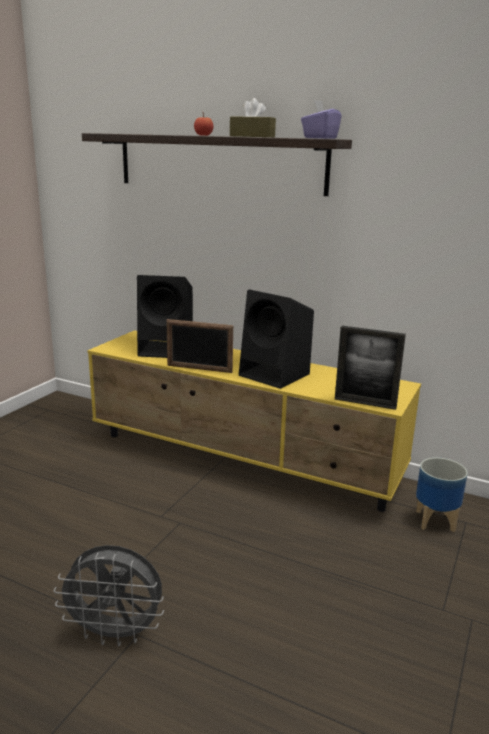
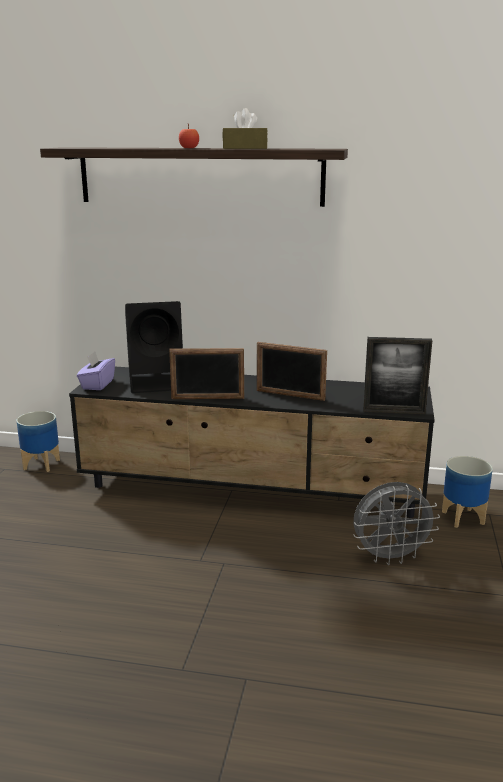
camera: 15 degrees left, 0 degrees up
grey fan [54,545,164,646] -> grey fan moved to [353,482,440,565]
yellow tv stand [87,330,421,512] -> black tv stand [69,367,435,518]
black speaker [239,289,314,389] -> picture frame [257,342,327,401]
purple tissue box [301,100,342,139] -> purple tissue box moved to [77,352,115,390]
none -> planter [16,411,60,472]

